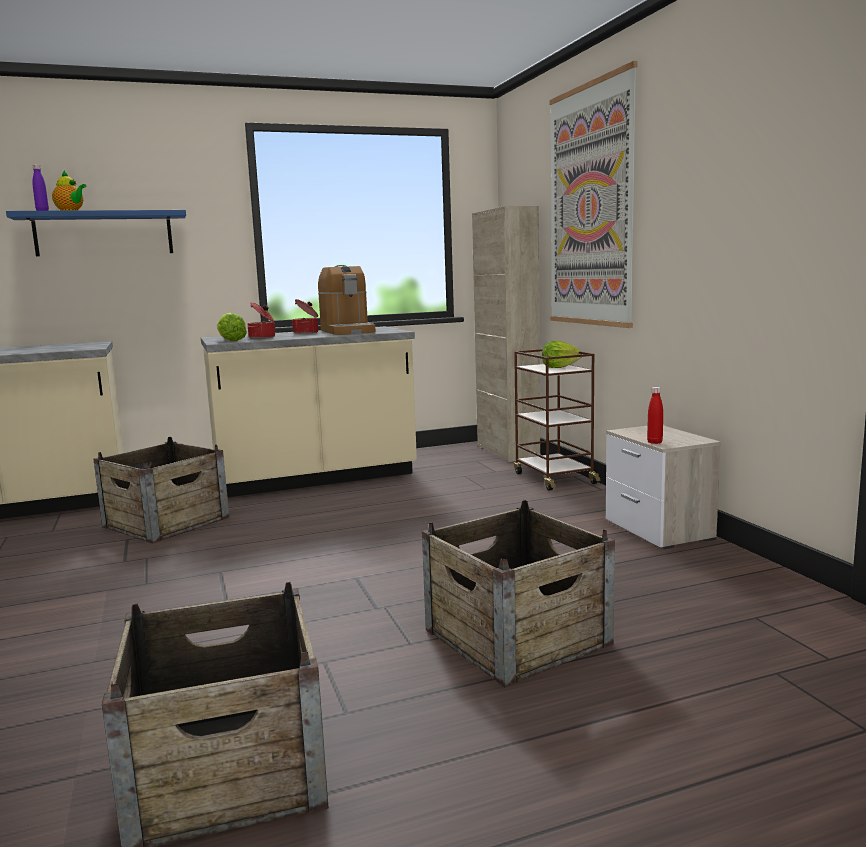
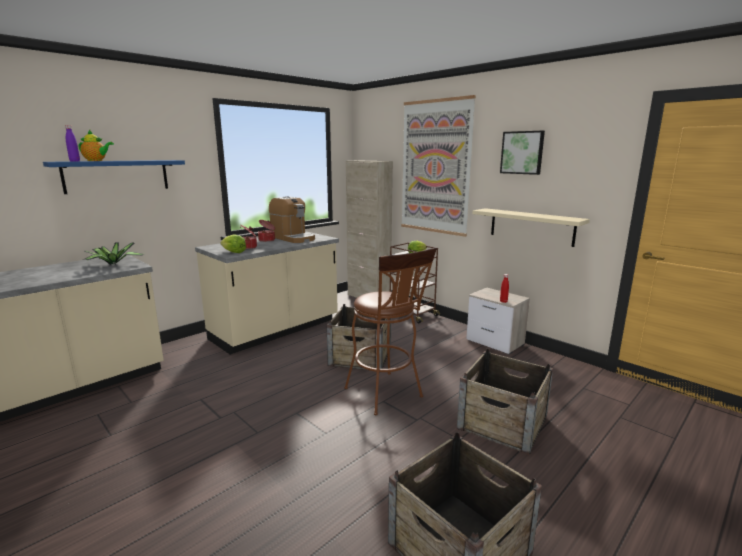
camera: 25 degrees left, 5 degrees up
crate [93,437,229,544] -> crate moved to [327,304,391,370]
none -> potted plant [83,242,144,265]
none -> brown stool [344,248,437,415]
none -> beige shelf [472,208,590,247]
none -> picture [500,131,545,175]

